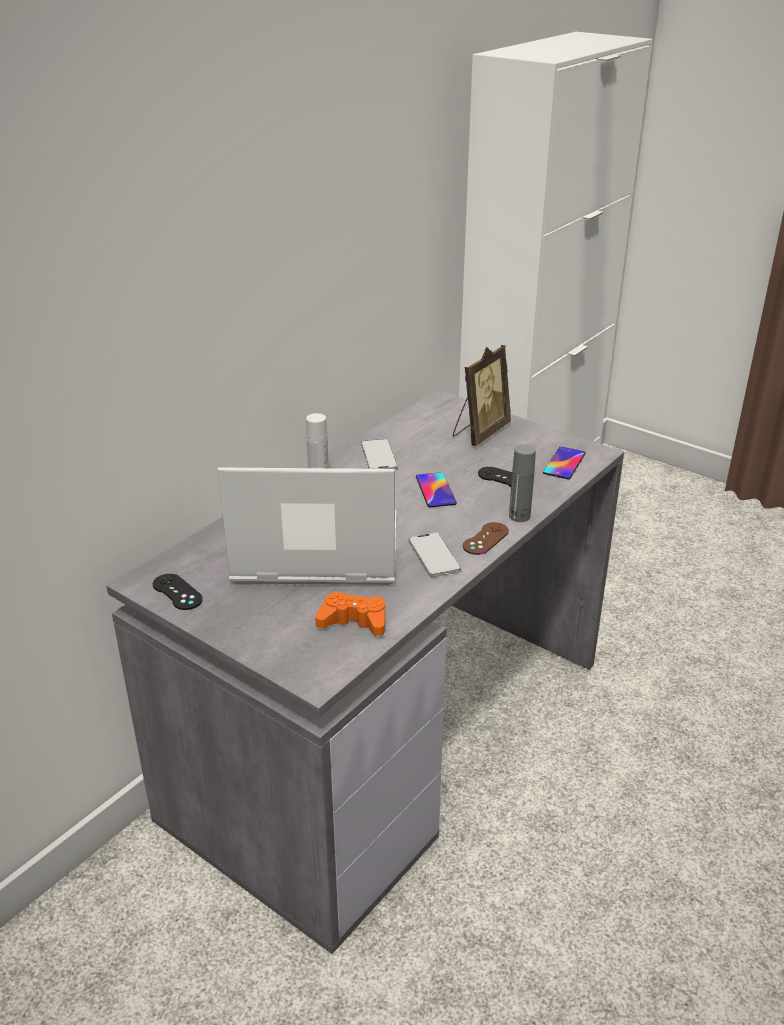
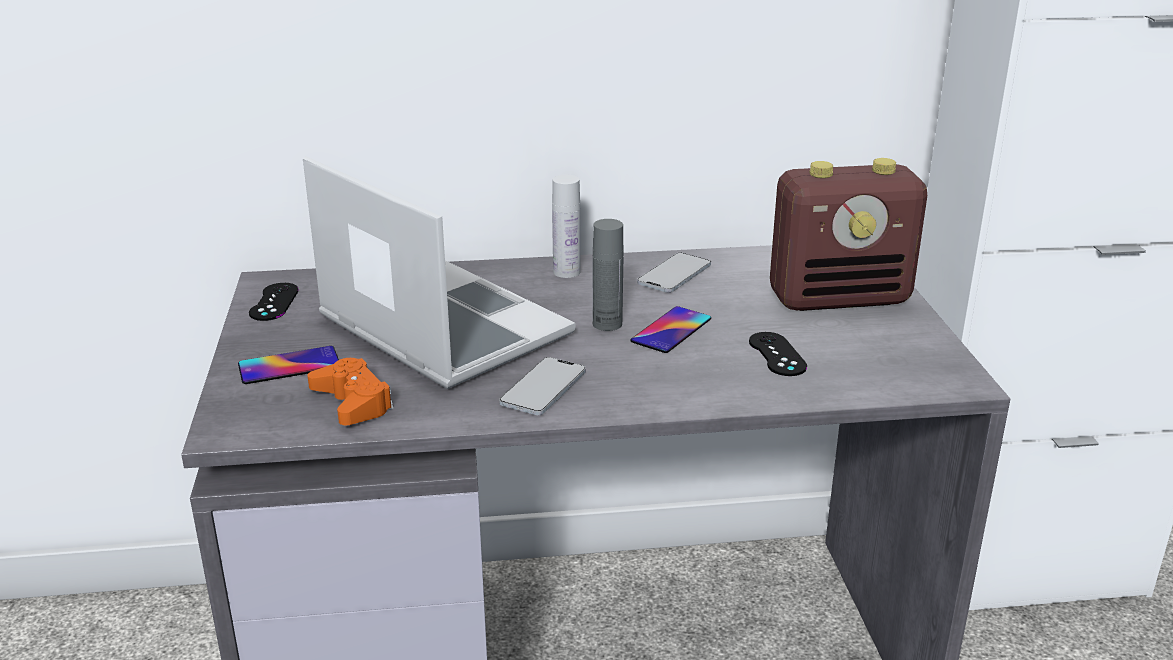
camera: 45 degrees right, 5 degrees down
picture frame [453,345,511,446] -> radio [770,158,927,311]
brown game controller [463,522,509,555] -> none
grey bottle [509,444,536,522] -> grey bottle moved to [593,219,624,331]
phone [543,447,586,479] -> phone moved to [238,346,339,384]

